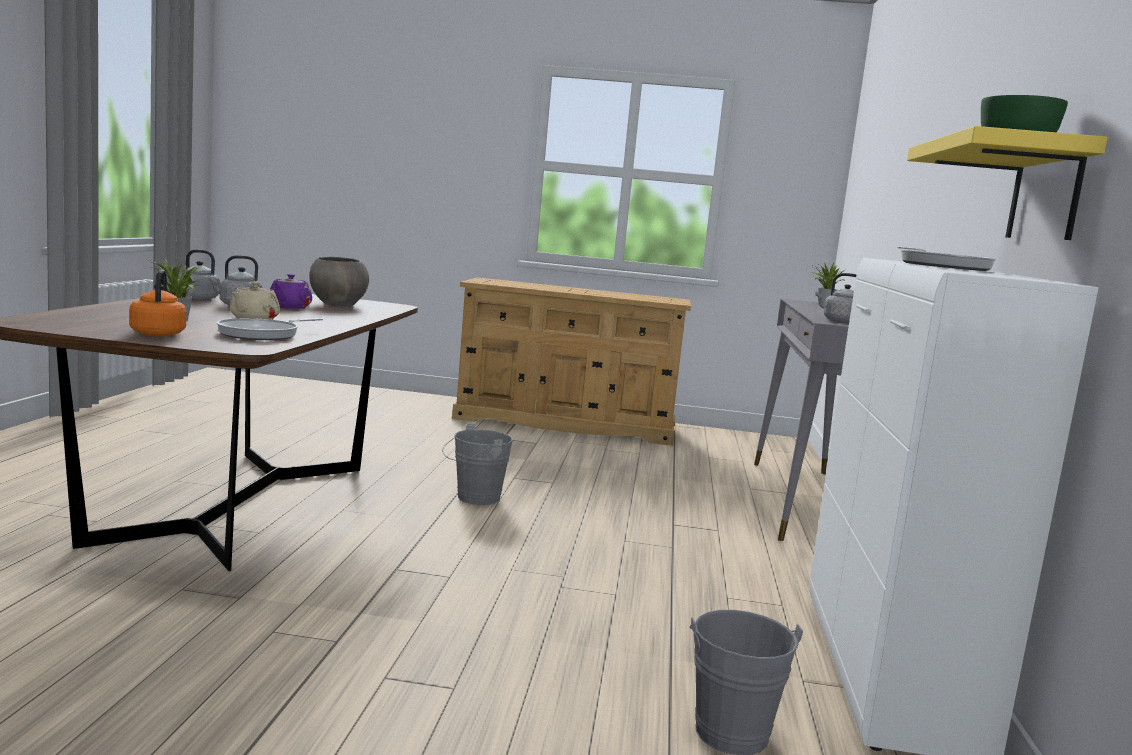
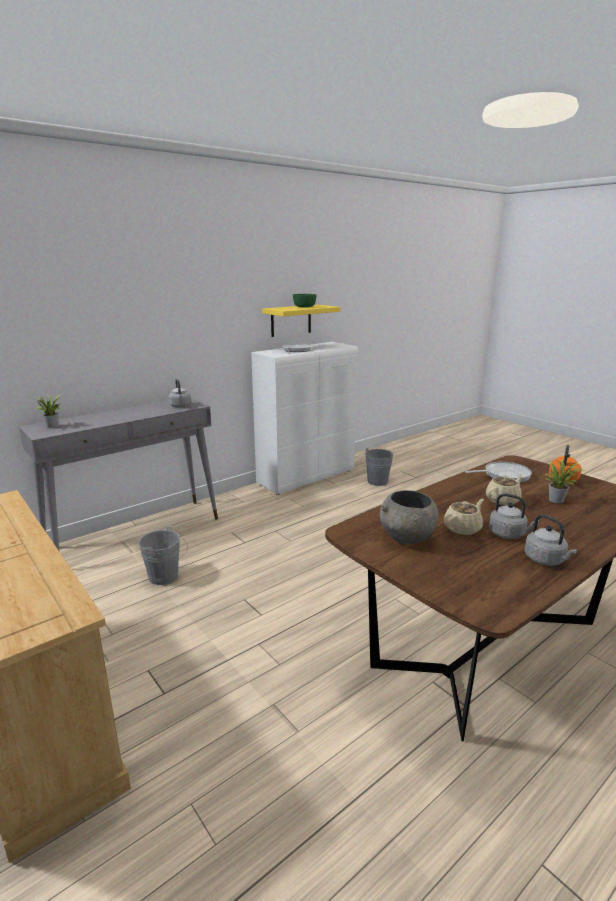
camera: 135 degrees left, 10 degrees up
purple teapot [270,274,312,309] -> beige teapot [444,499,484,535]
grey bucket [442,424,513,505] -> grey bucket moved to [138,526,188,585]

